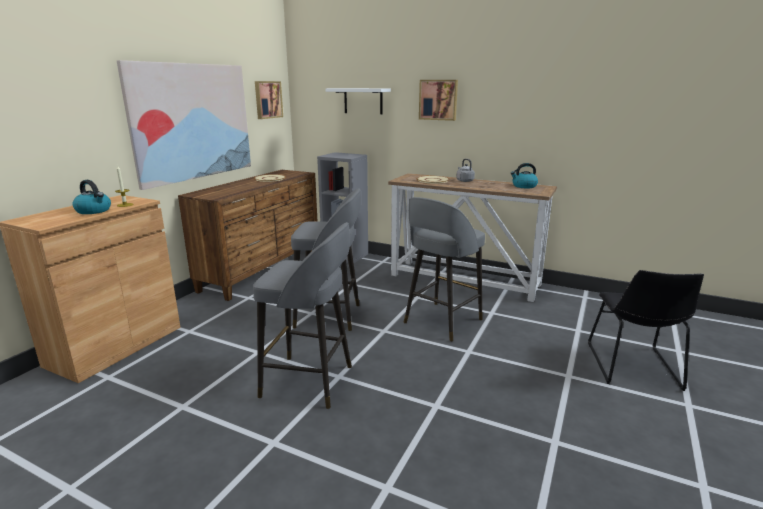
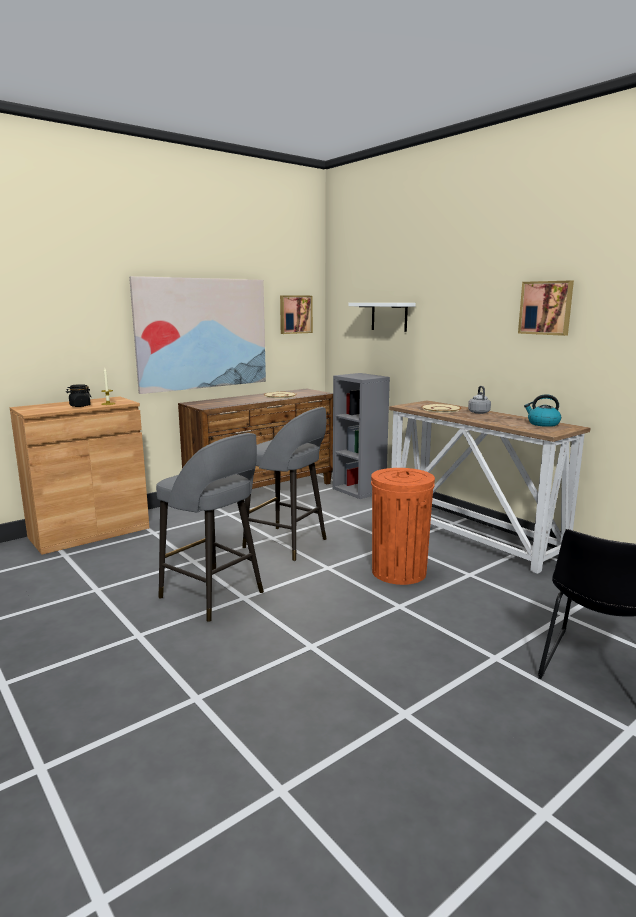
camera: 25 degrees right, 5 degrees down
kettle [72,180,111,214] -> black jar [66,384,91,407]
grey stool [403,197,485,342] -> orange trash can [371,468,435,585]
picture [419,80,458,121] -> picture moved to [518,280,574,336]

